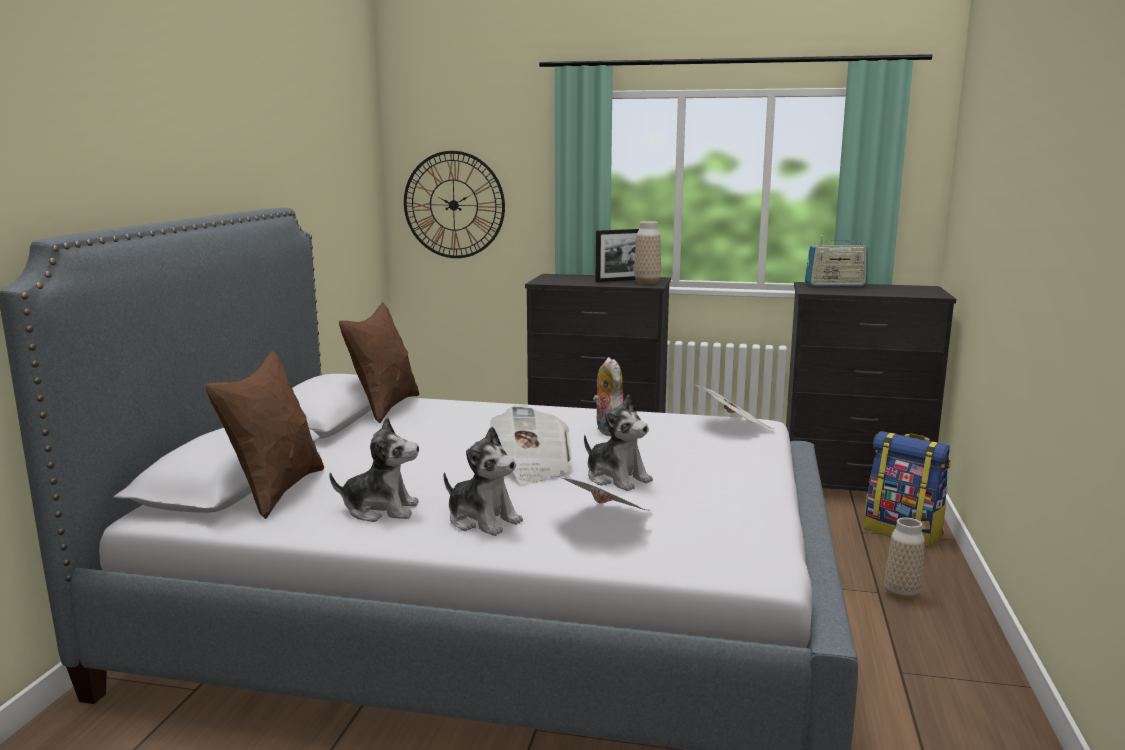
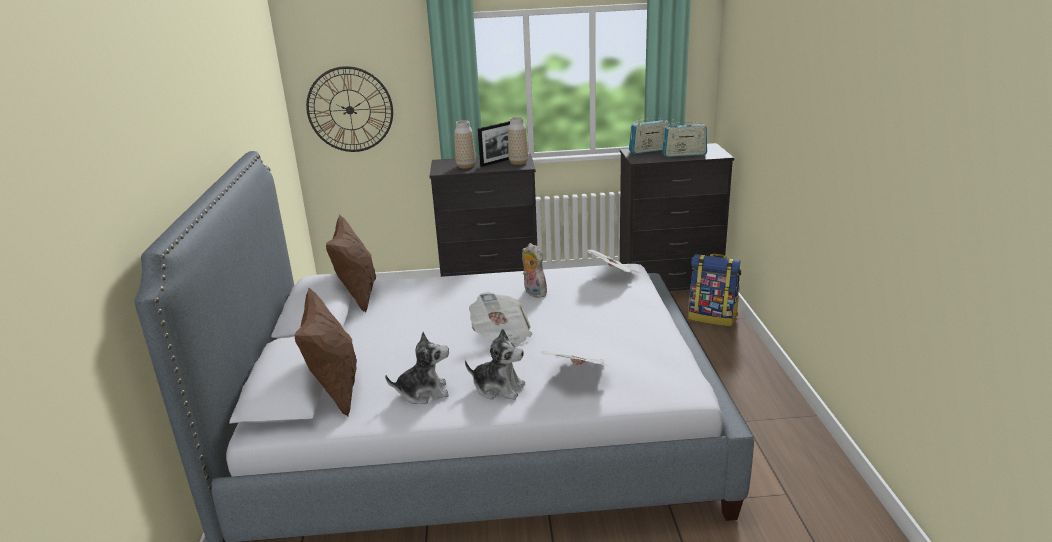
camera: 15 degrees left, 10 degrees up
plush toy [584,395,653,491] -> none
vase [884,518,925,601] -> vase moved to [455,120,476,169]
none -> radio [662,120,707,157]

